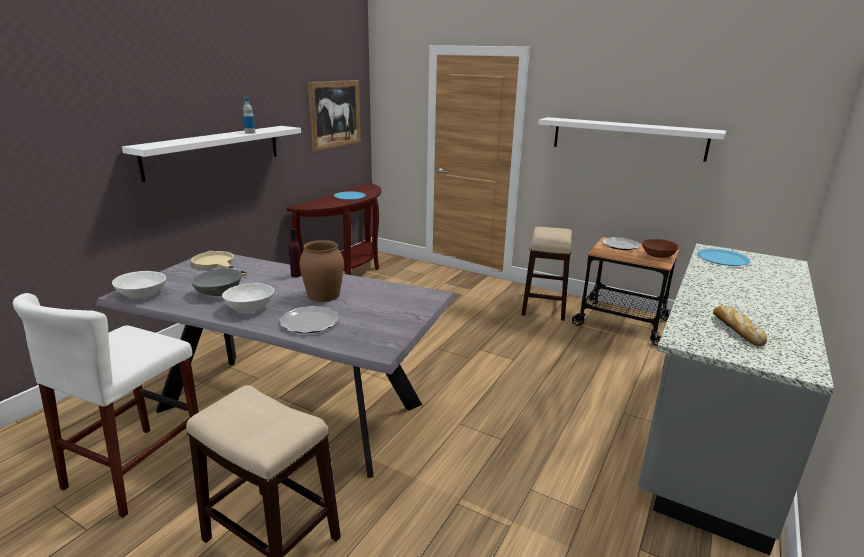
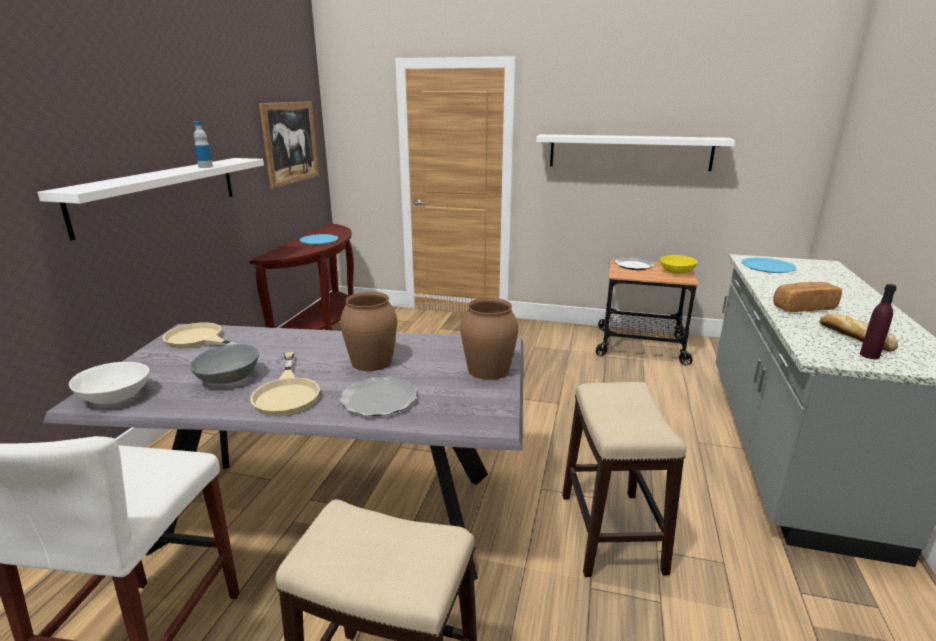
camera: 15 degrees left, 0 degrees up
white bowl [222,283,274,312] -> beige frying pan [250,352,320,416]
purple bottle [289,228,302,277] -> purple bottle moved to [860,284,897,359]
stool [521,227,572,321] -> stool moved to [562,382,687,577]
brown bowl [642,239,679,258] -> yellow bowl [660,255,697,274]
none -> brown vase [461,298,518,380]
none -> bread [773,282,842,312]

